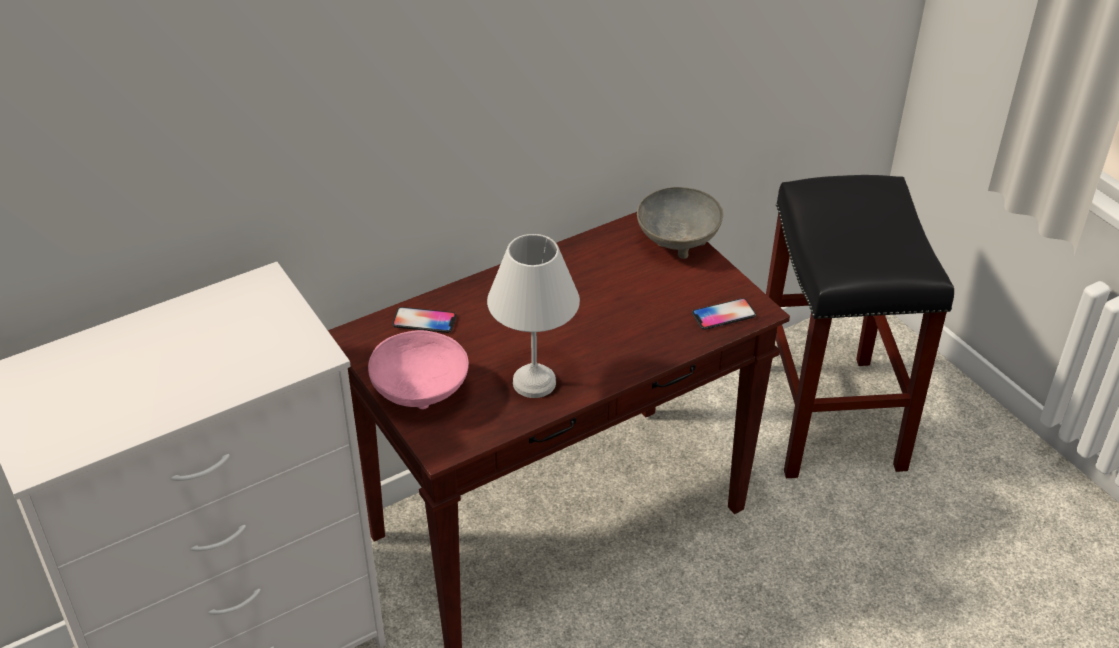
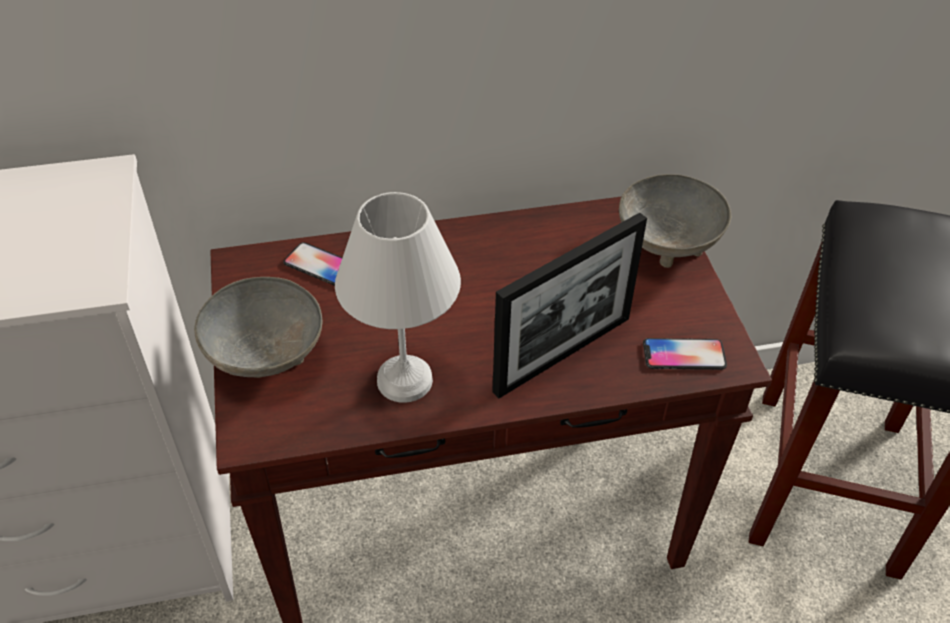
camera: 20 degrees right, 5 degrees up
pink bowl [368,330,469,409] -> grey bowl [194,277,322,378]
none -> picture frame [492,213,647,398]

